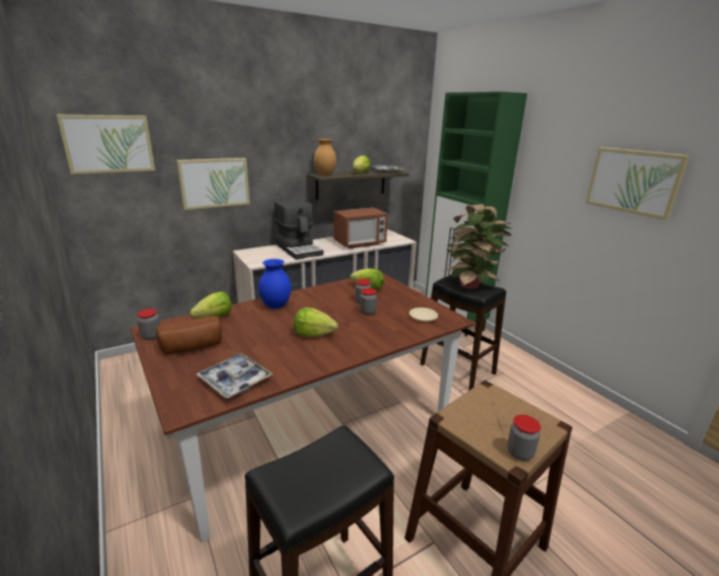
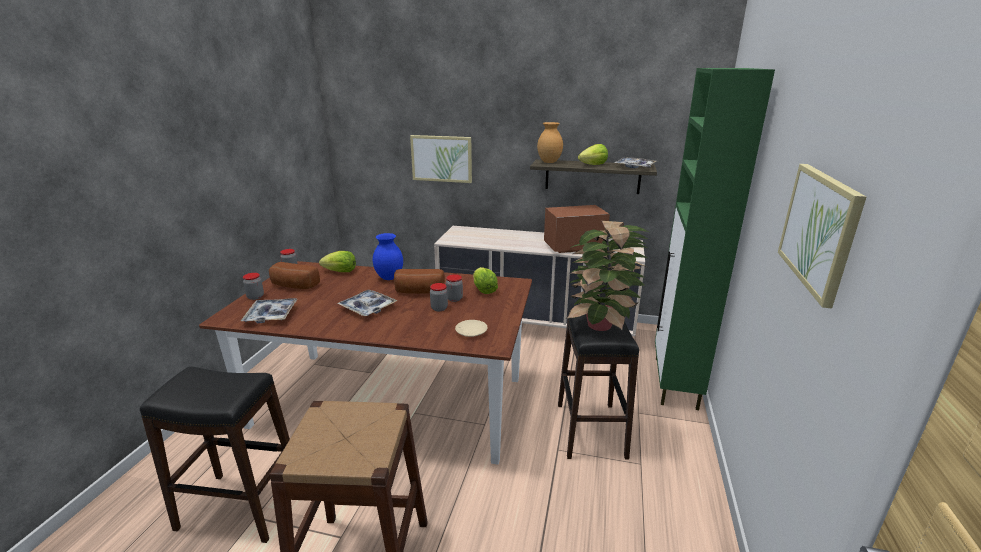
camera: 45 degrees right, 0 degrees up
picture [56,115,155,174] -> none
coffee machine [274,199,324,260] -> none
lettuce [294,307,338,337] -> tray [337,290,397,316]
microwave [334,208,388,248] -> microwave turned 150 degrees clockwise [544,205,610,253]
jar [507,415,541,461] -> jar moved to [243,273,264,300]
none -> bread [394,269,445,294]

